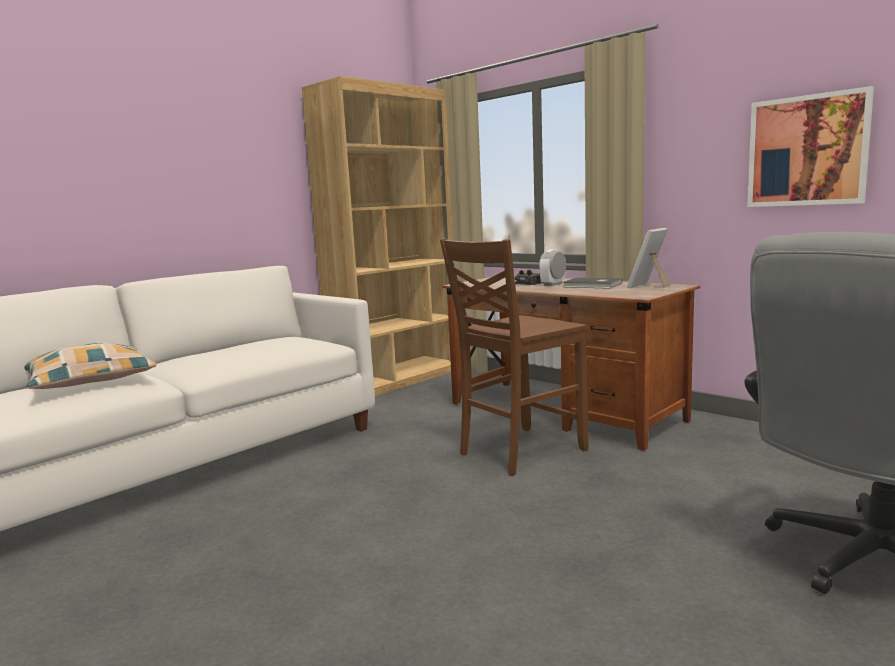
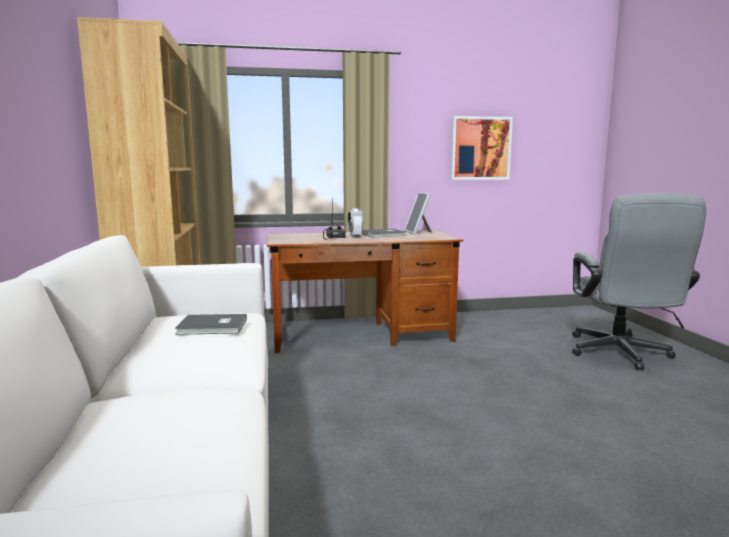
camera: 55 degrees left, 0 degrees up
pillow [24,343,157,389] -> none
brown chair [440,238,589,476] -> none
none -> grey book [175,314,247,335]

